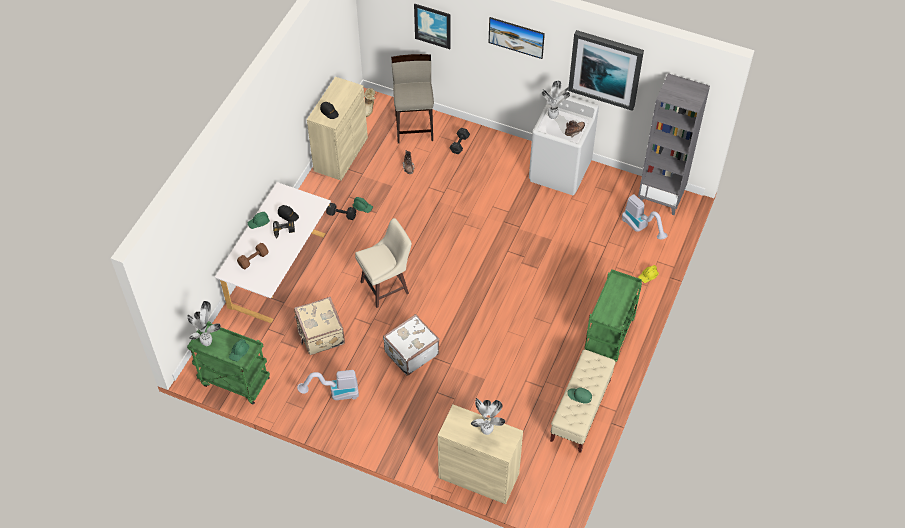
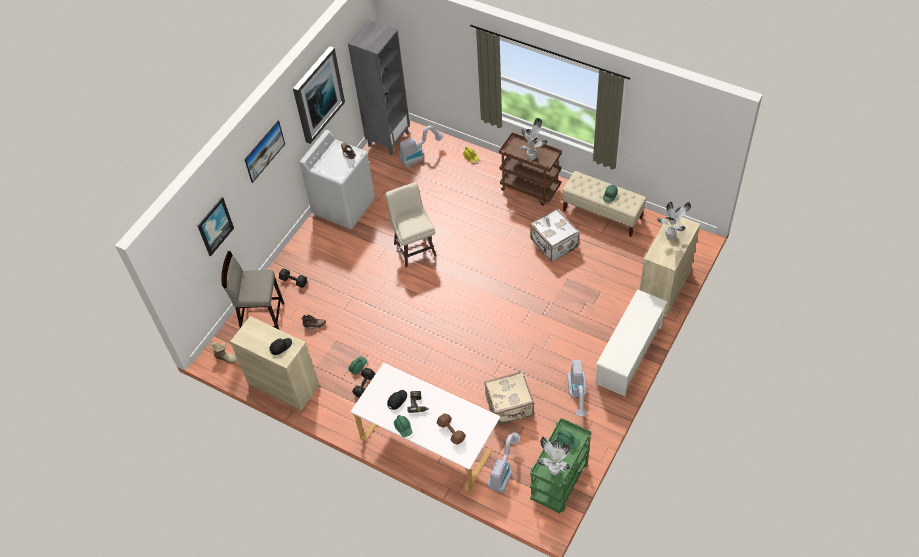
camera: 80 degrees left, 0 degrees up
beige stool [355,218,412,308] -> beige stool moved to [385,182,436,267]
white suitcase [383,314,439,376] -> white suitcase moved to [530,208,579,262]
potted plant [542,80,570,119] -> potted plant moved to [520,118,547,160]
green cart [585,269,642,362] -> brown cart [499,132,562,206]
none -> vacuum cleaner [487,432,520,493]
none -> white shoe rack [595,289,668,396]

